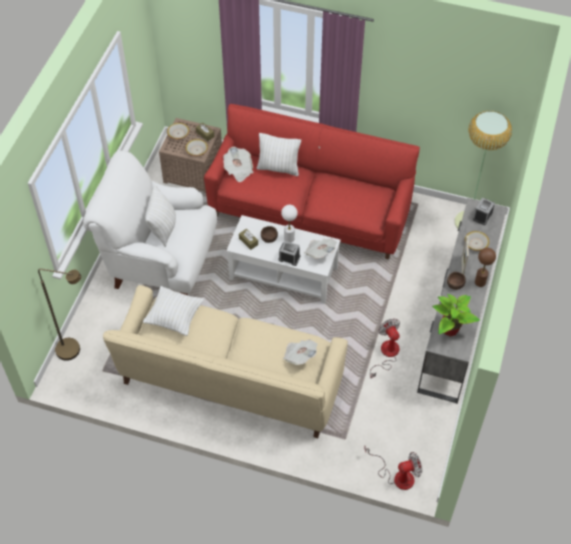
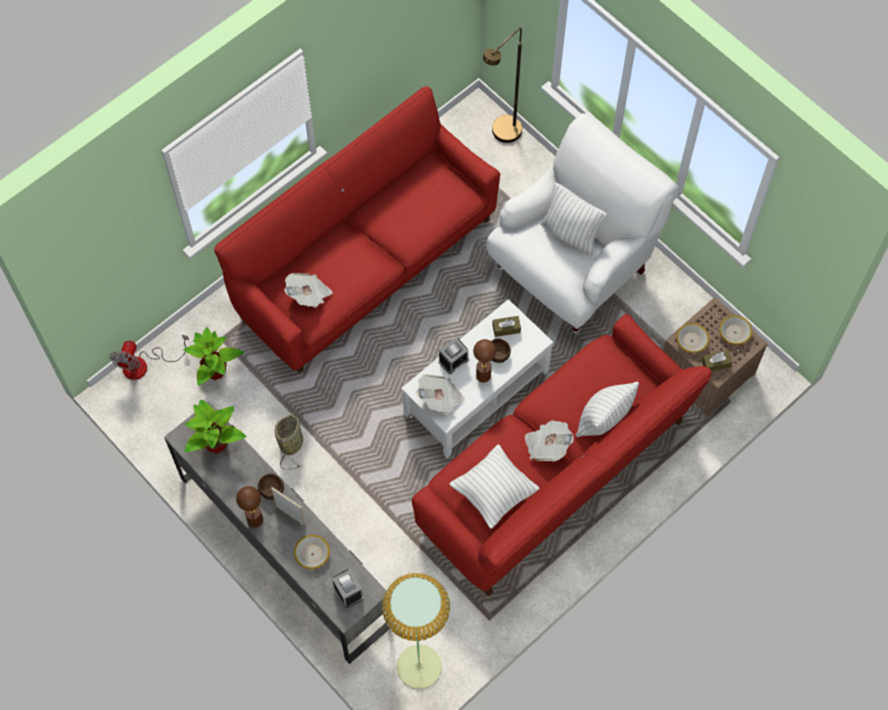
camera: 120 degrees right, 10 degrees up
beige sofa [103,285,348,438] -> red sofa [214,86,500,374]
white pillow [143,286,204,336] -> white pillow moved to [450,444,540,529]
newspaper [223,146,253,182] -> newspaper moved to [525,420,574,462]
white table lamp [281,205,298,242] -> brown table lamp [473,339,496,383]
fan [370,319,400,378] -> basket [275,403,303,470]
none -> potted plant [183,327,244,386]

